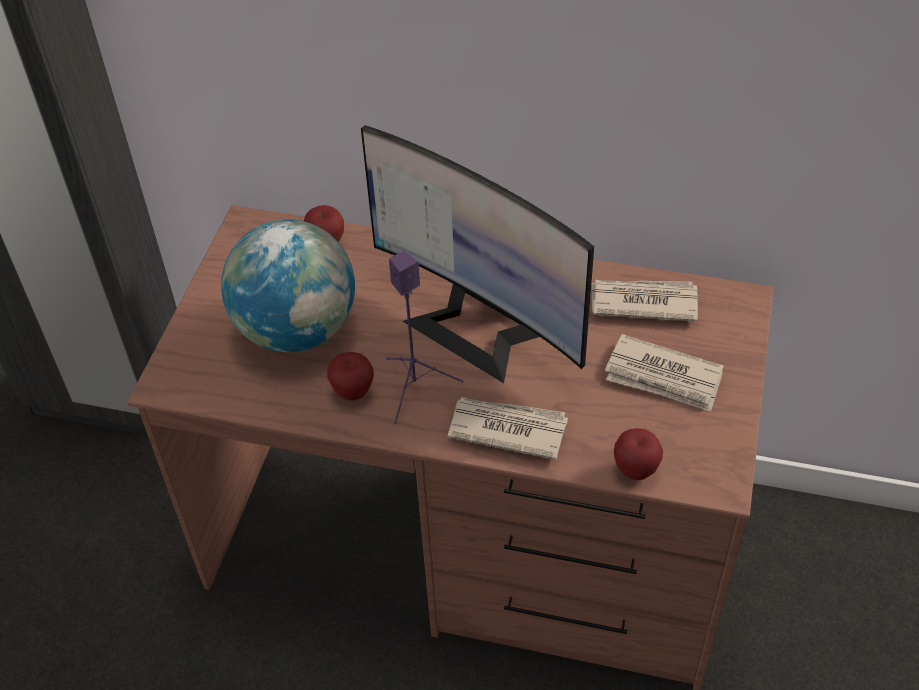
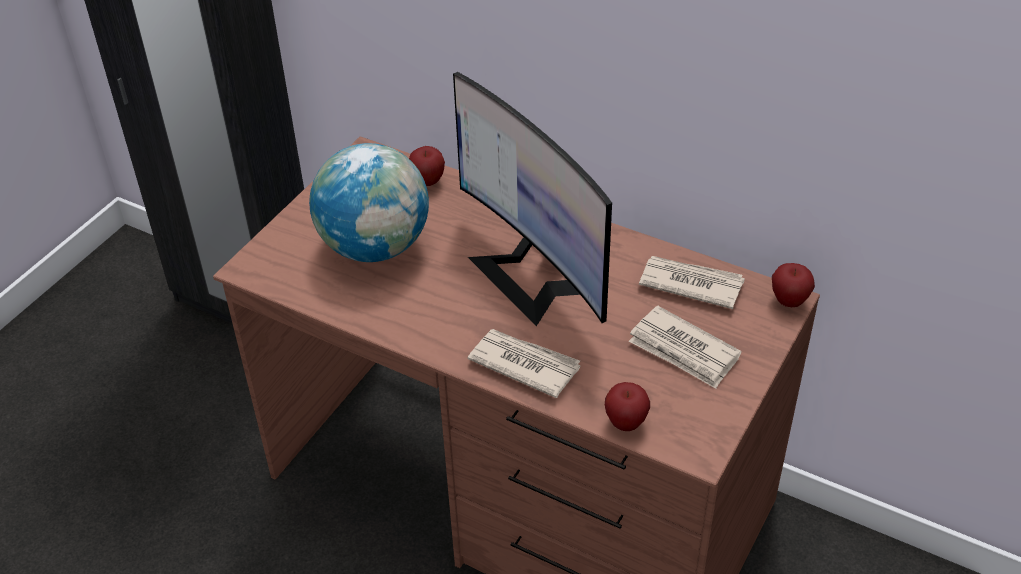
camera: 15 degrees right, 5 degrees down
apple [327,352,374,401] -> apple moved to [772,263,815,307]
purple speaker [386,251,463,424] -> none

